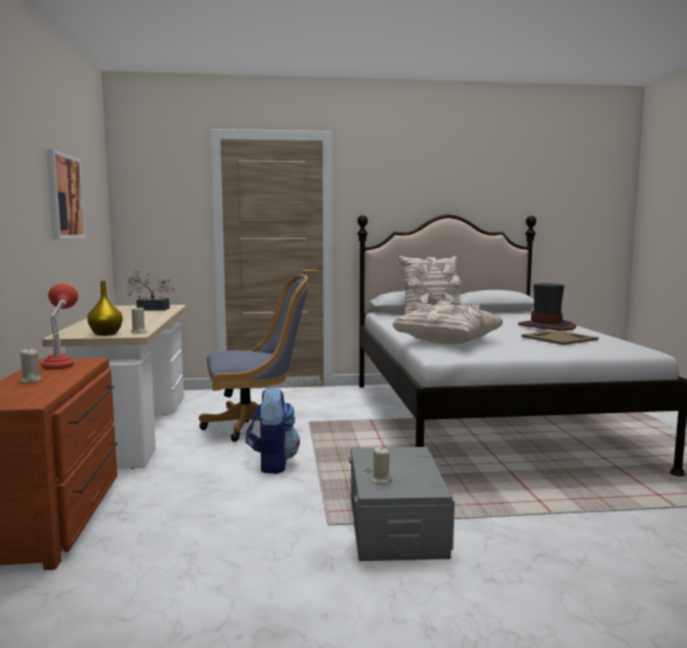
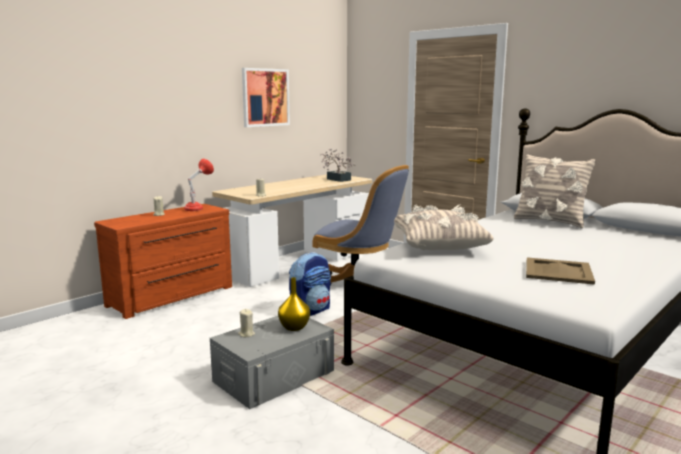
camera: 50 degrees right, 5 degrees up
yellow vase [87,281,123,336] -> yellow vase moved to [278,277,310,331]
hat [518,283,576,331] -> none

